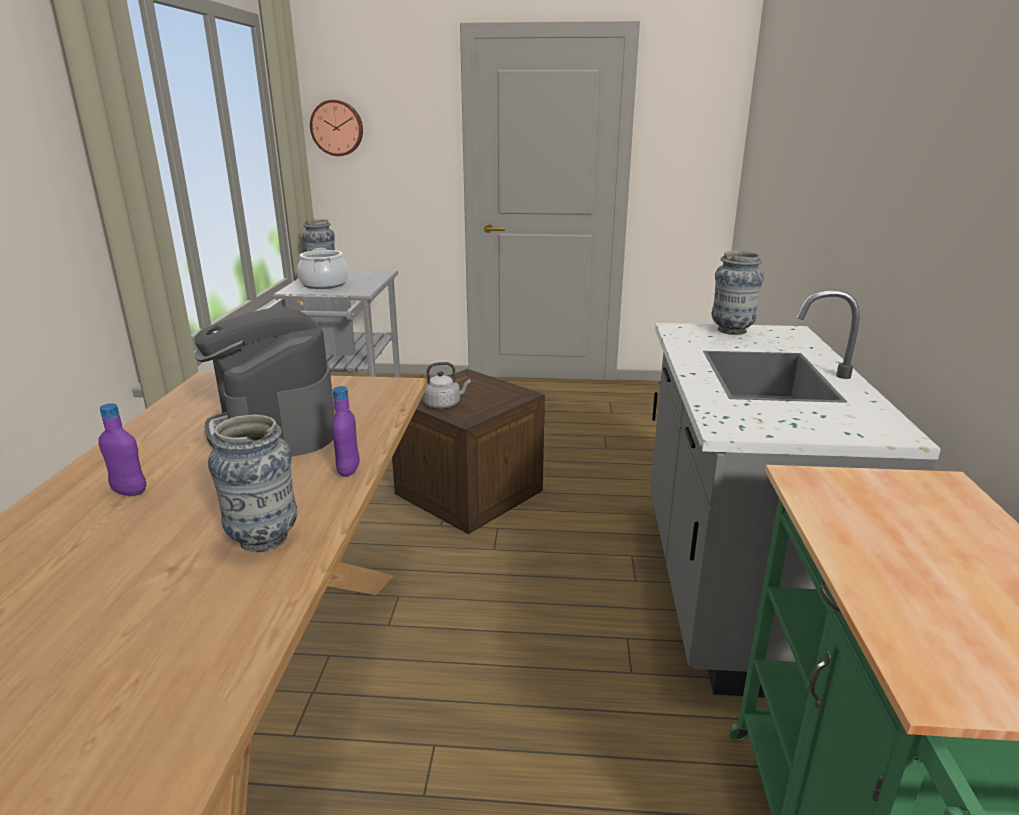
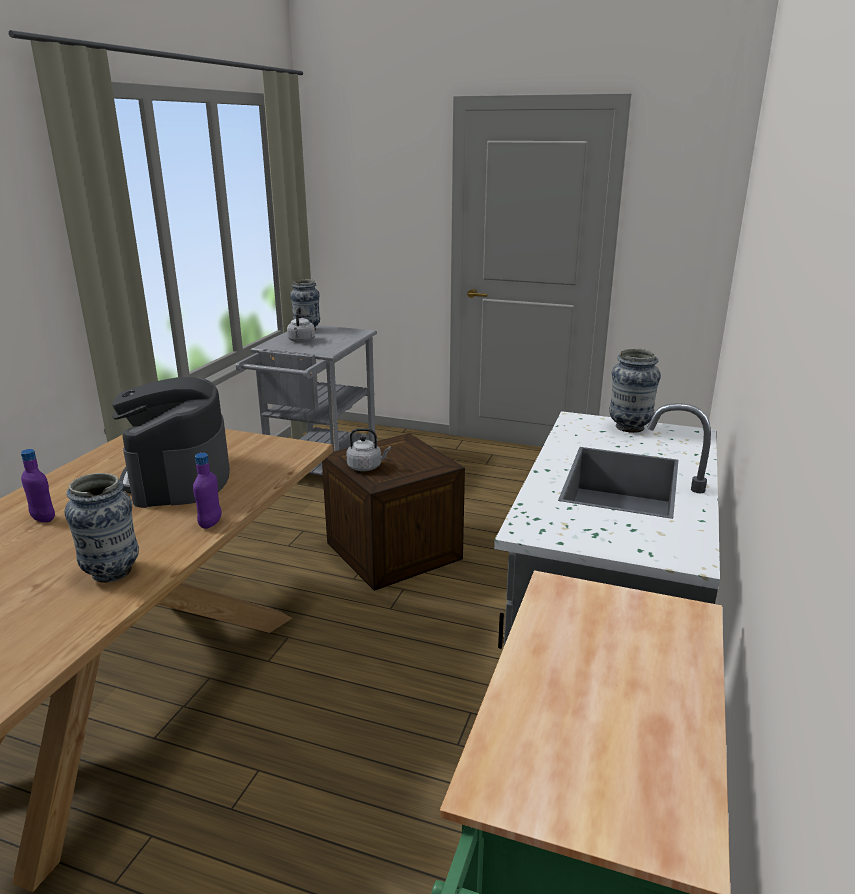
camera: 15 degrees right, 0 degrees up
cooking pot [297,248,348,289] -> grey kettle [287,306,315,343]
wall clock [310,100,363,156] -> none

